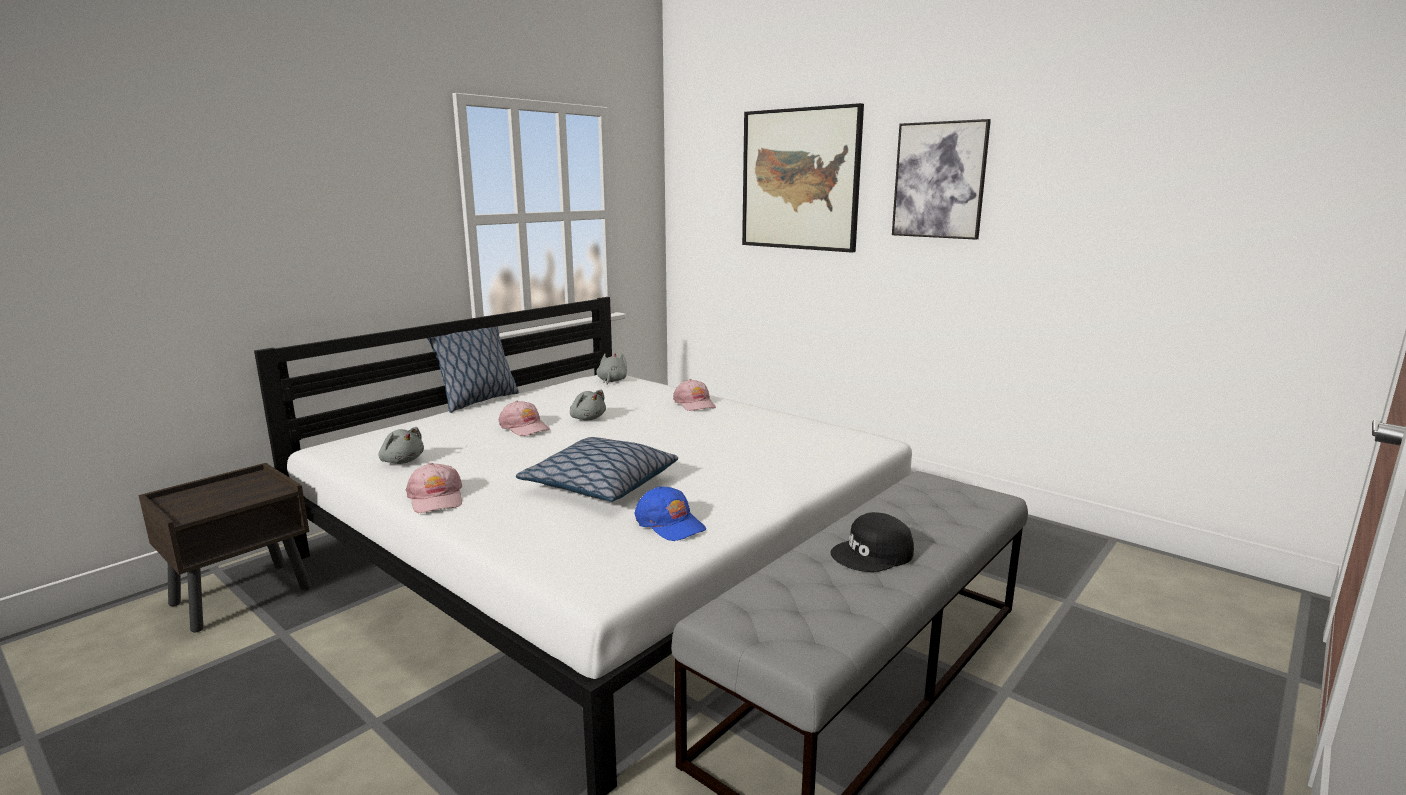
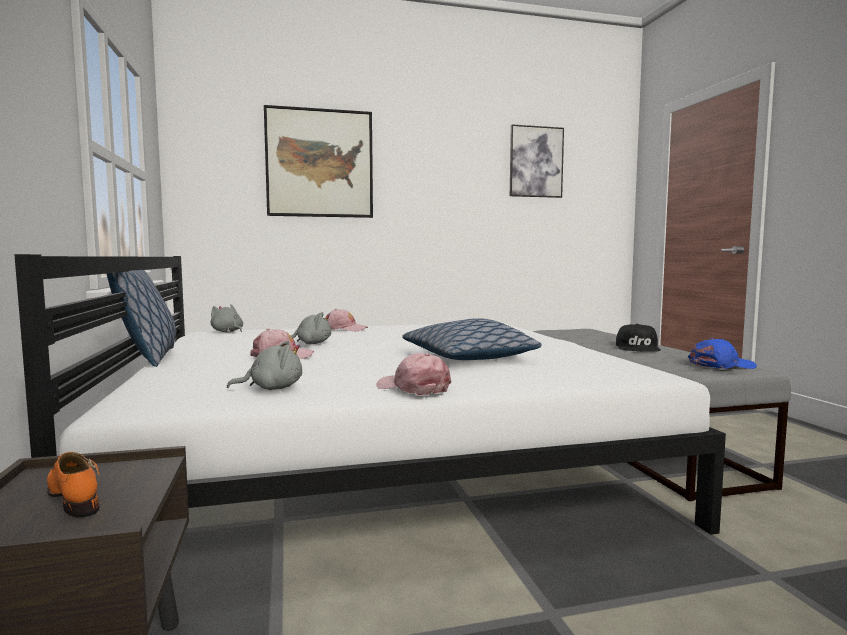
camera: 55 degrees left, 10 degrees down
pink cap [406,463,462,513] -> pink cap turned 150 degrees counterclockwise [376,353,451,395]
blue cap [635,486,706,541] -> blue cap moved to [688,338,757,369]
picture [892,119,991,240] -> picture moved to [510,124,564,198]
none -> orange shoe [47,452,100,517]

